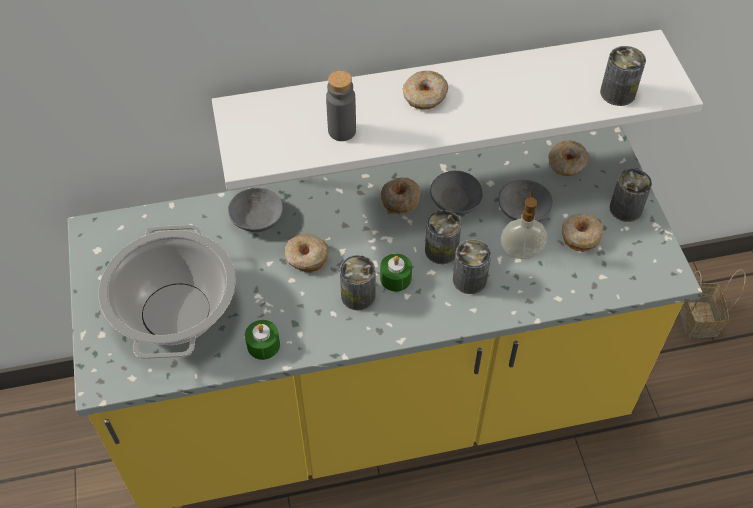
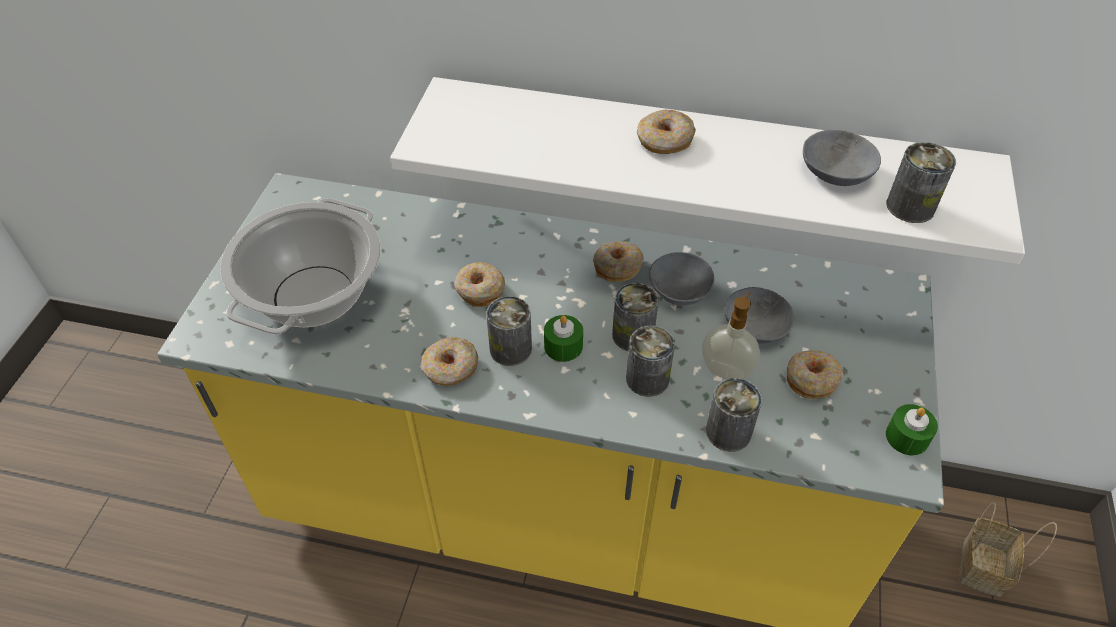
camera: 25 degrees right, 5 degrees down
grey bowl [228,188,283,232] -> grey bowl moved to [803,130,881,186]
green candle [245,320,280,360] -> green candle moved to [886,404,938,455]
grey bottle [326,71,356,141] -> none
donut [548,140,588,176] -> donut moved to [421,337,479,386]
can [609,169,652,222] -> can moved to [706,378,762,452]

